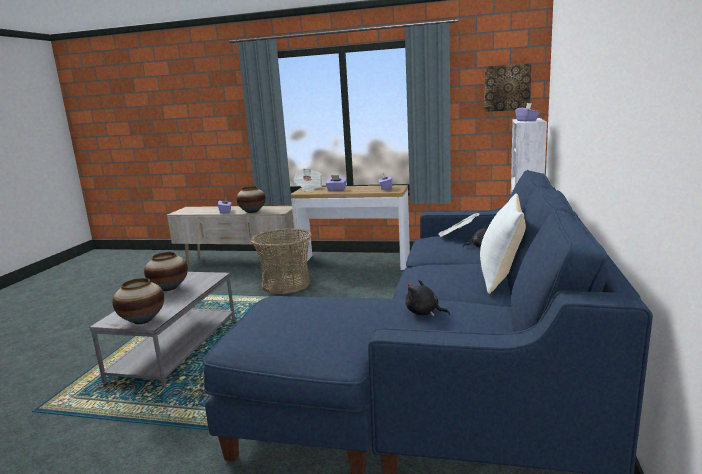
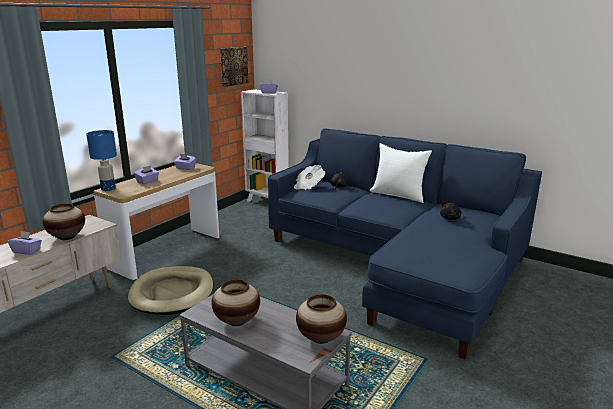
camera: 70 degrees left, 5 degrees up
basket [251,228,312,294] -> beige dog bed [128,266,213,315]
newspaper [293,168,323,191] -> blue table lamp [86,130,117,191]

